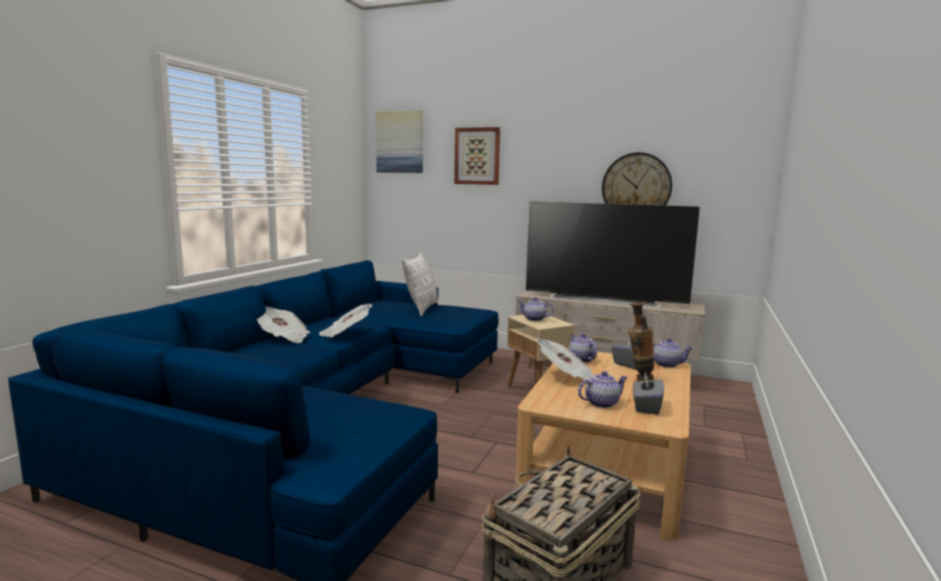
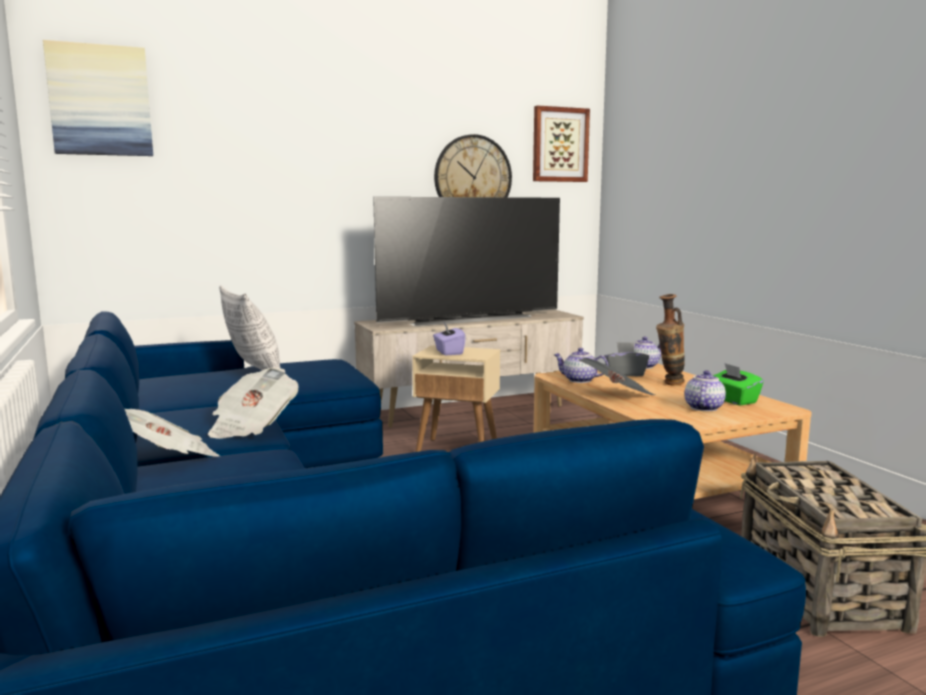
camera: 45 degrees left, 0 degrees up
picture [454,127,500,185] -> picture moved to [533,105,590,182]
teapot [518,297,554,321] -> purple tissue box [433,323,466,355]
grey tissue box [633,371,664,415] -> green tissue box [713,363,764,406]

